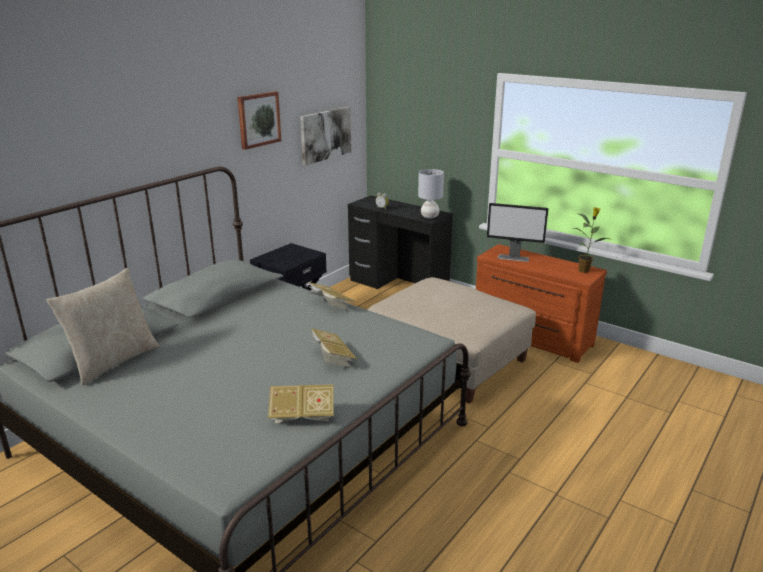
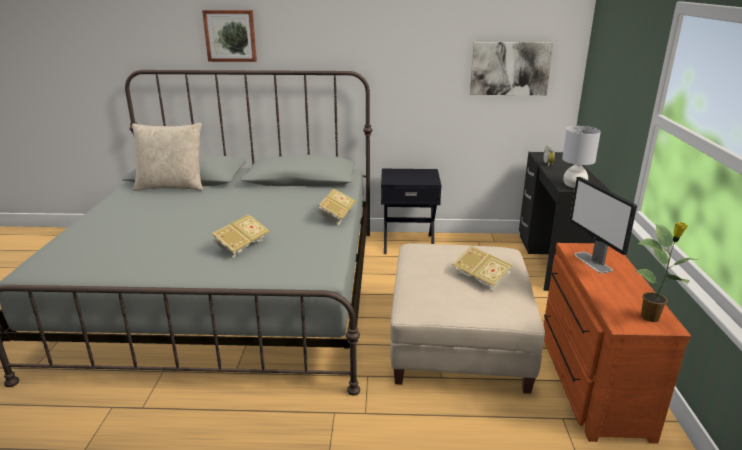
camera: 55 degrees right, 0 degrees up
picture [237,91,281,150] -> picture moved to [202,10,257,62]
book [268,384,334,423] -> book moved to [452,246,513,291]

